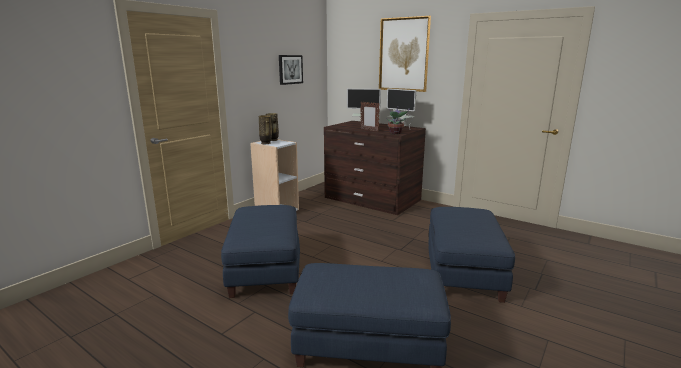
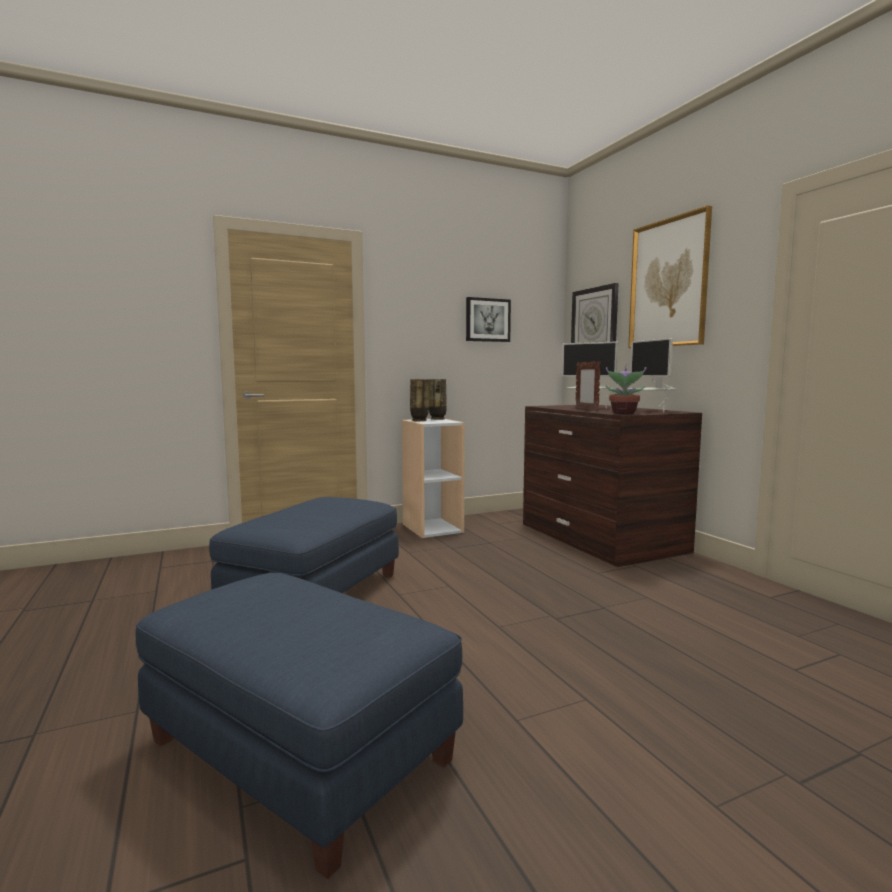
camera: 30 degrees right, 10 degrees down
blue ottoman [428,207,515,303] -> none
none -> wall clock [571,283,619,343]

